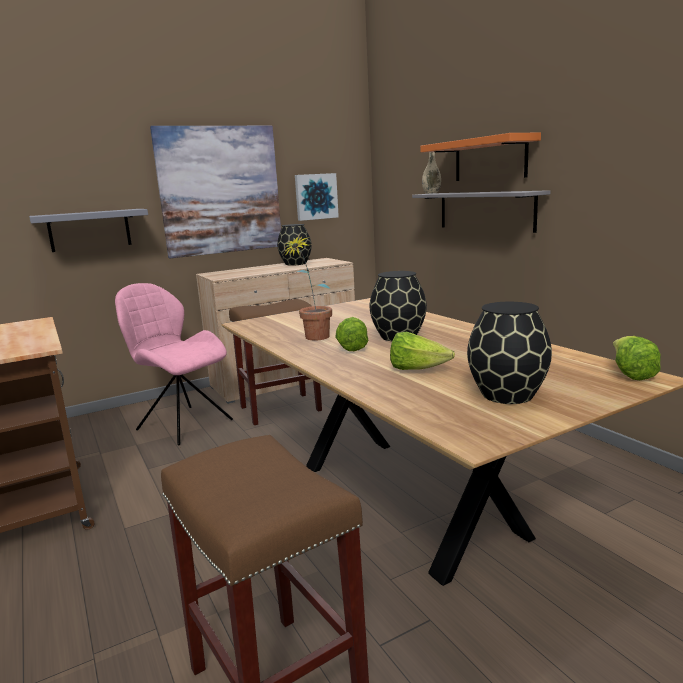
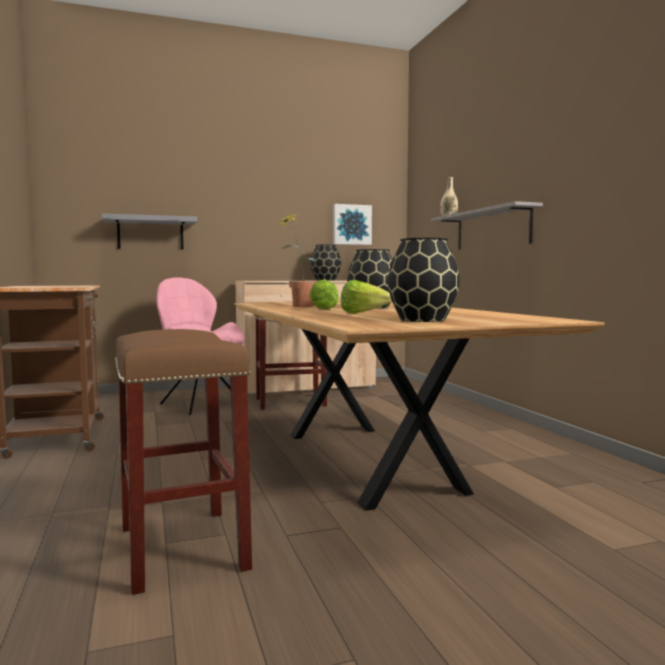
camera: 10 degrees right, 10 degrees down
picture [150,126,281,258] -> none
orange shelf [420,133,541,181] -> none
lettuce [613,336,661,380] -> none

